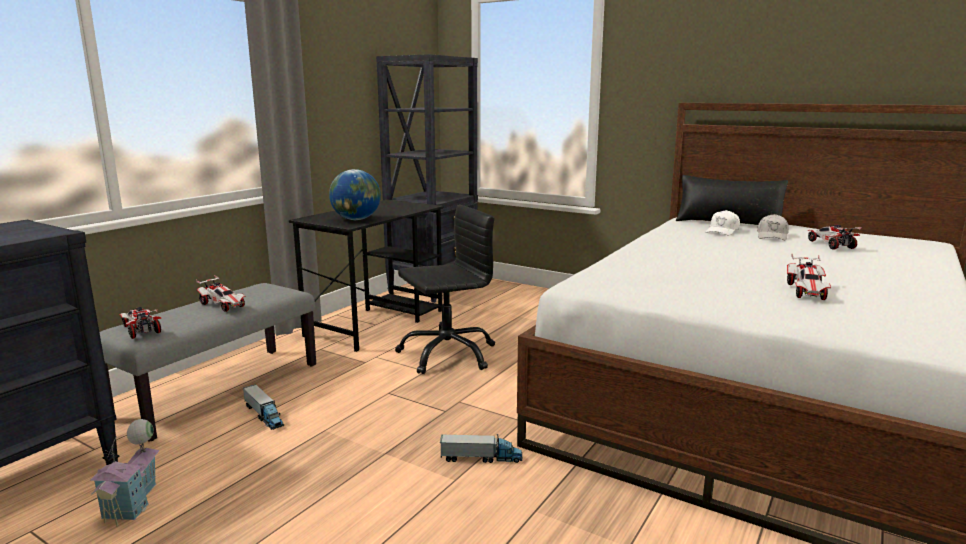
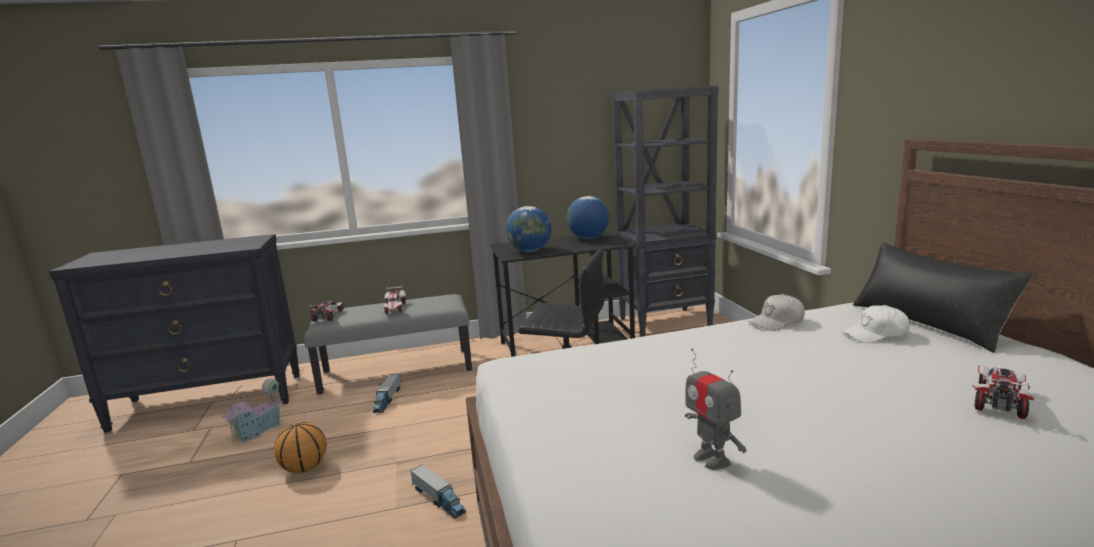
camera: 45 degrees right, 0 degrees up
white cap [757,214,789,241] -> white cap moved to [749,294,805,331]
toy car [787,254,831,300] -> toy robot [685,349,747,470]
none -> basketball [274,422,327,473]
none -> globe [567,196,610,239]

